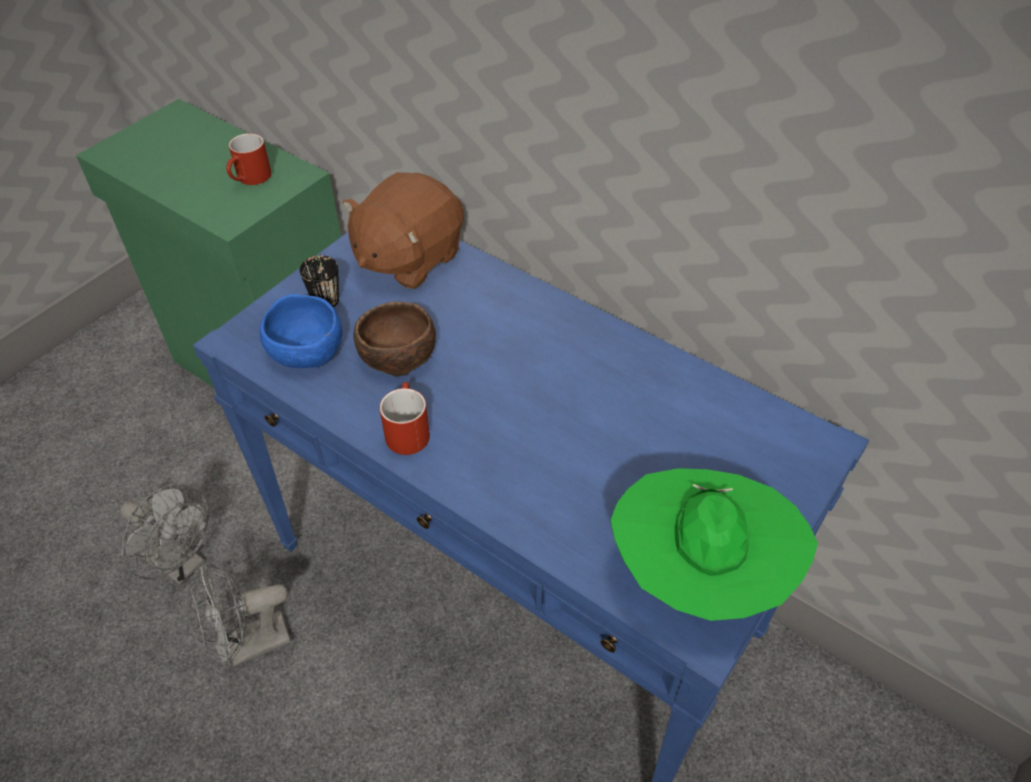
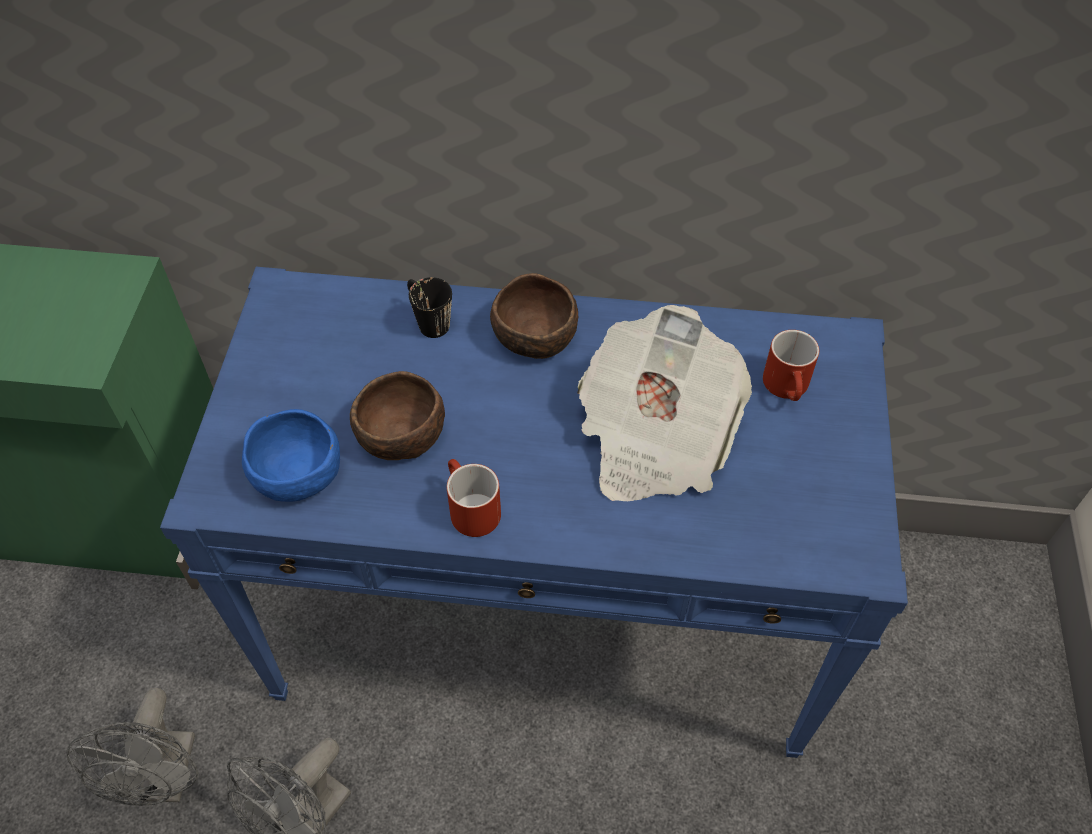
camera: 30 degrees left, 5 degrees up
grey fan [120,483,209,585] -> grey fan turned 90 degrees clockwise [66,688,198,806]
red mug [226,133,272,185] -> red mug moved to [763,330,819,401]
black mug [300,254,339,307] -> black mug moved to [407,277,452,338]
brown plush toy [342,172,464,289] -> none
green hat [611,468,818,621] -> none
none -> brown bowl [490,273,578,359]
none -> newspaper [577,305,752,501]

